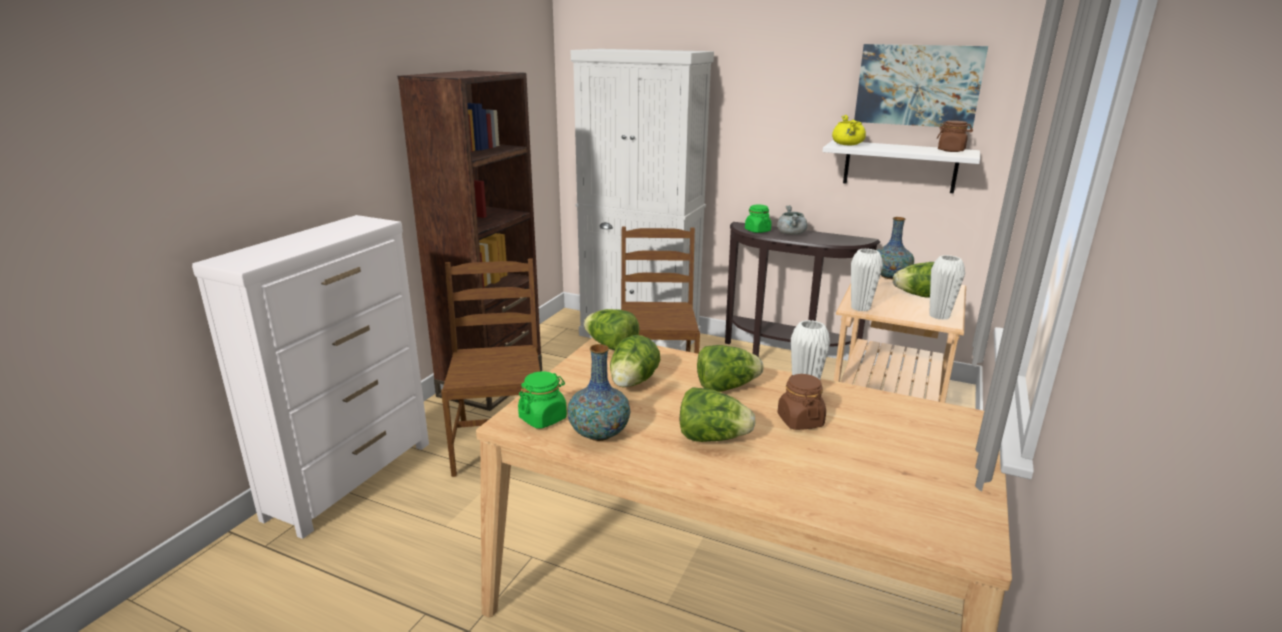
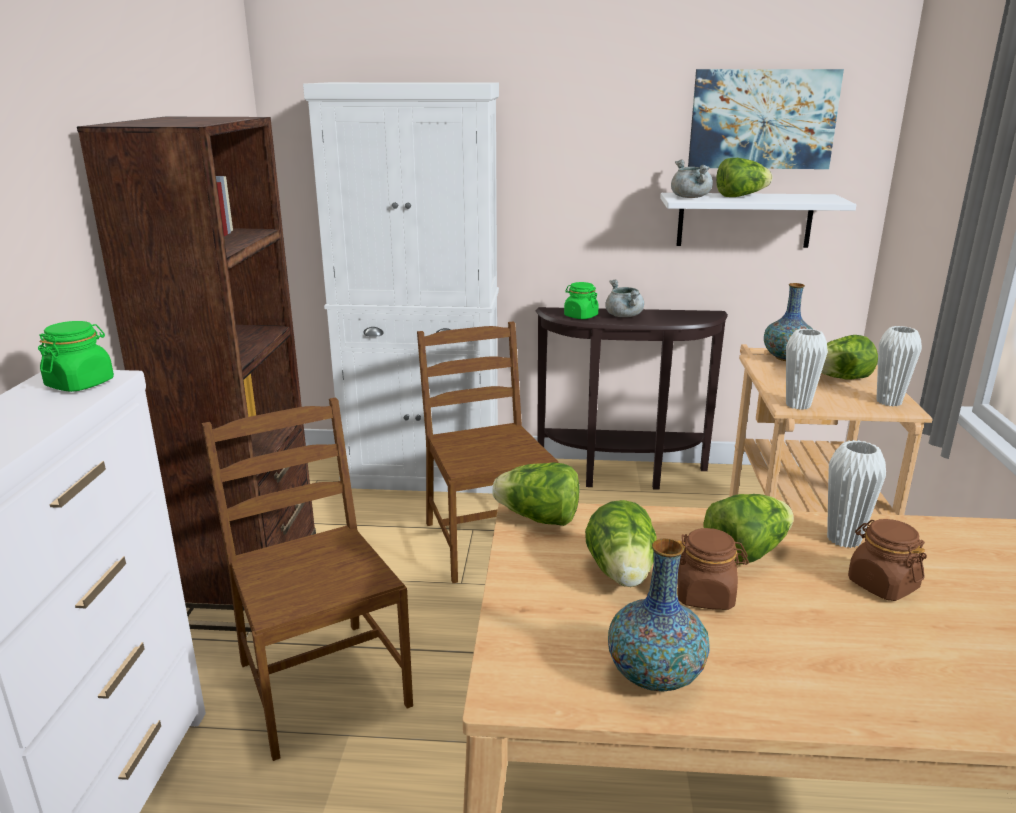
camera: 20 degrees left, 0 degrees up
green jar [518,371,567,429] -> green jar moved to [38,321,114,392]
lettuce [680,387,756,442] -> lettuce moved to [716,158,772,197]
yellow cooking pot [832,115,866,145] -> grey cooking pot [671,159,713,198]
brown jar [937,120,973,152] -> brown jar moved to [677,528,749,610]

